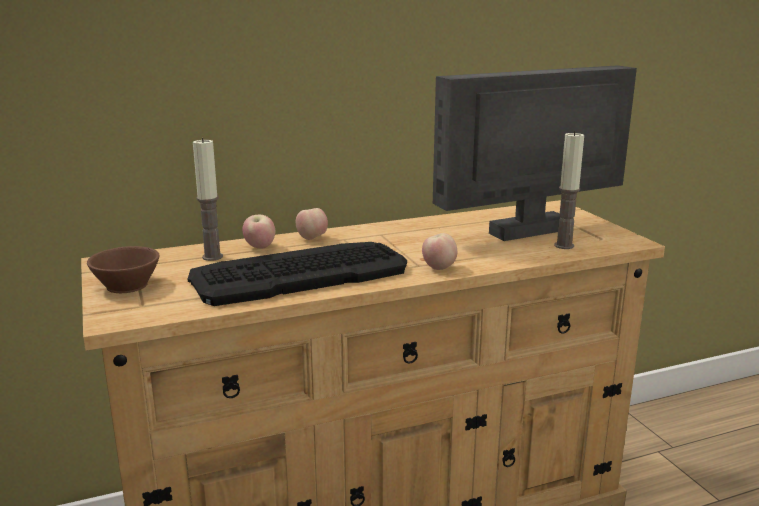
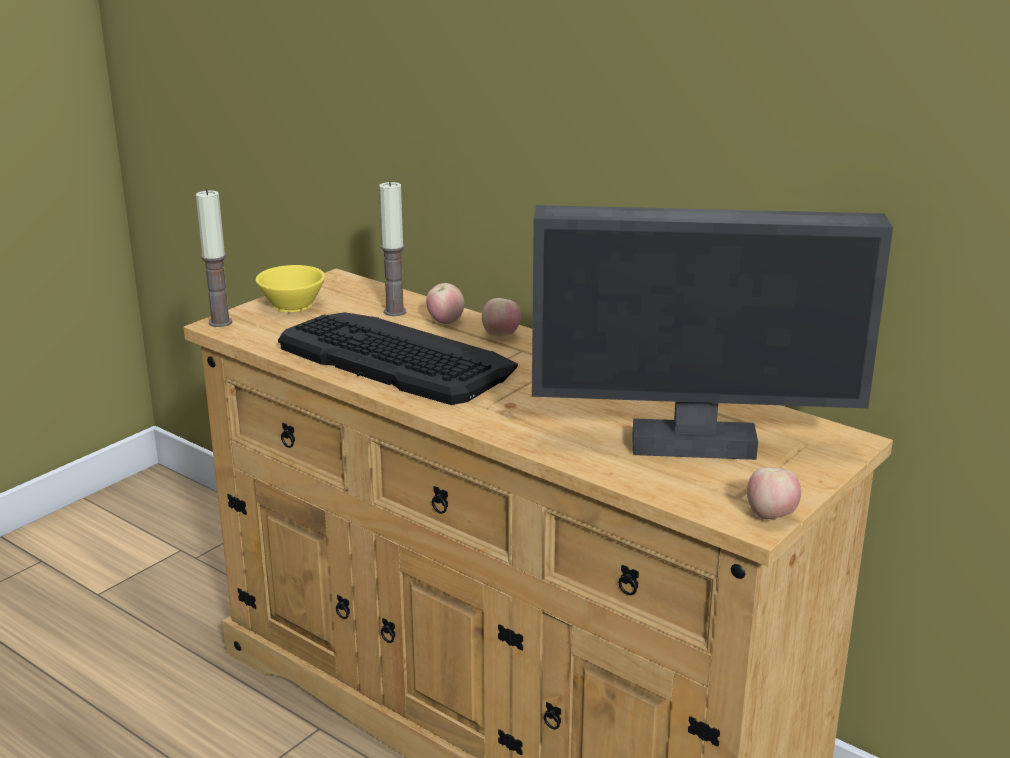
camera: 60 degrees right, 5 degrees up
brown cup [87,246,159,293] -> yellow cup [256,265,325,312]
apple [422,233,457,270] -> apple moved to [747,467,801,519]
monitor [433,65,637,241] -> monitor turned 150 degrees clockwise [532,205,893,460]
candle [554,131,584,249] -> candle moved to [196,189,232,327]

